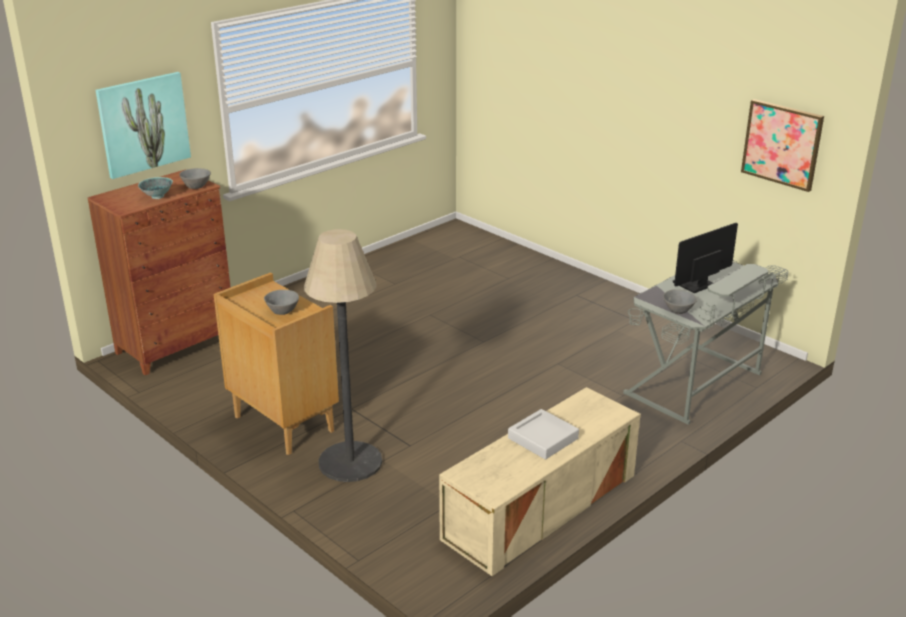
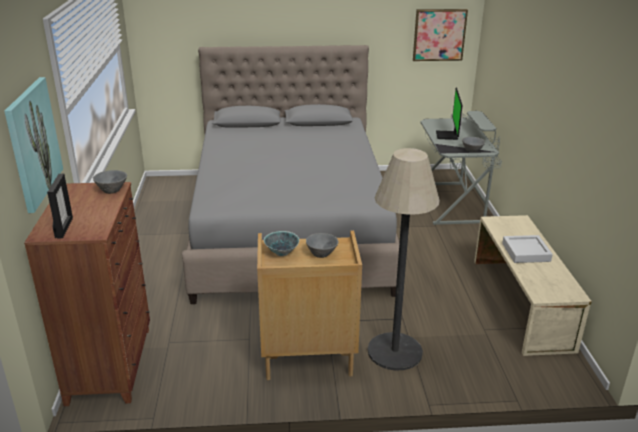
camera: 50 degrees left, 0 degrees up
bowl [138,177,173,199] -> bowl moved to [264,231,299,256]
none -> picture frame [47,174,73,239]
none -> grey bed [182,45,400,304]

